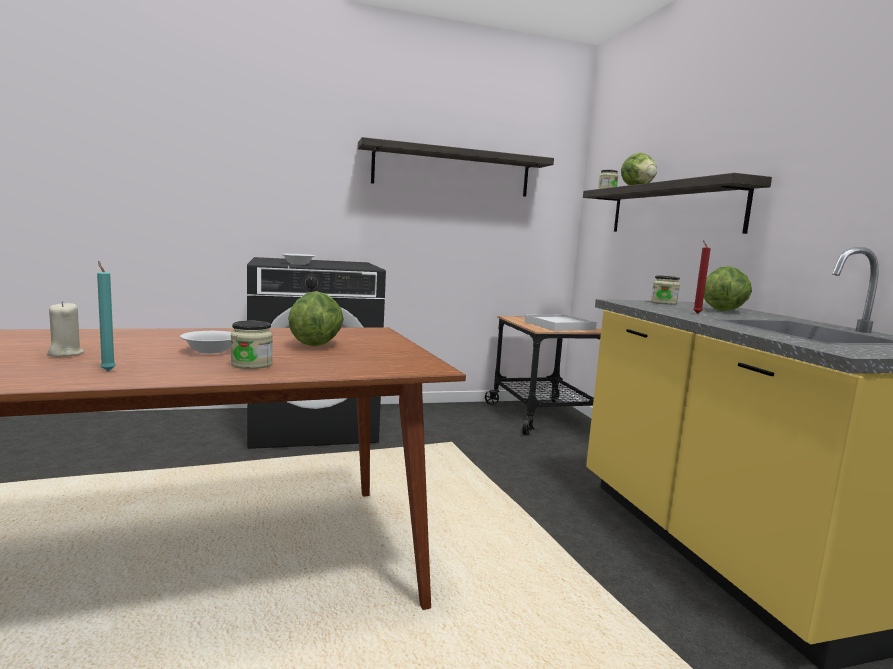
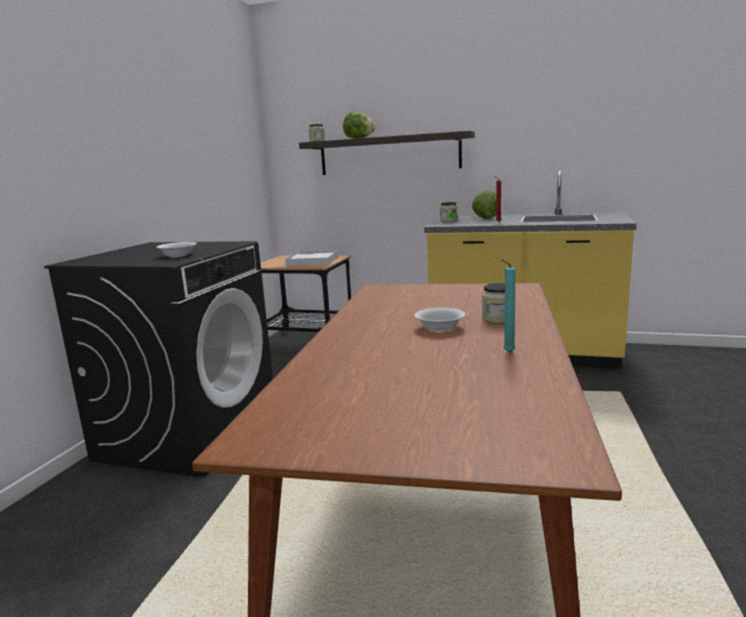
camera: 55 degrees left, 5 degrees up
beige candle [47,301,84,357] -> none
lettuce [288,291,344,346] -> none
shelf [358,137,554,197] -> none

